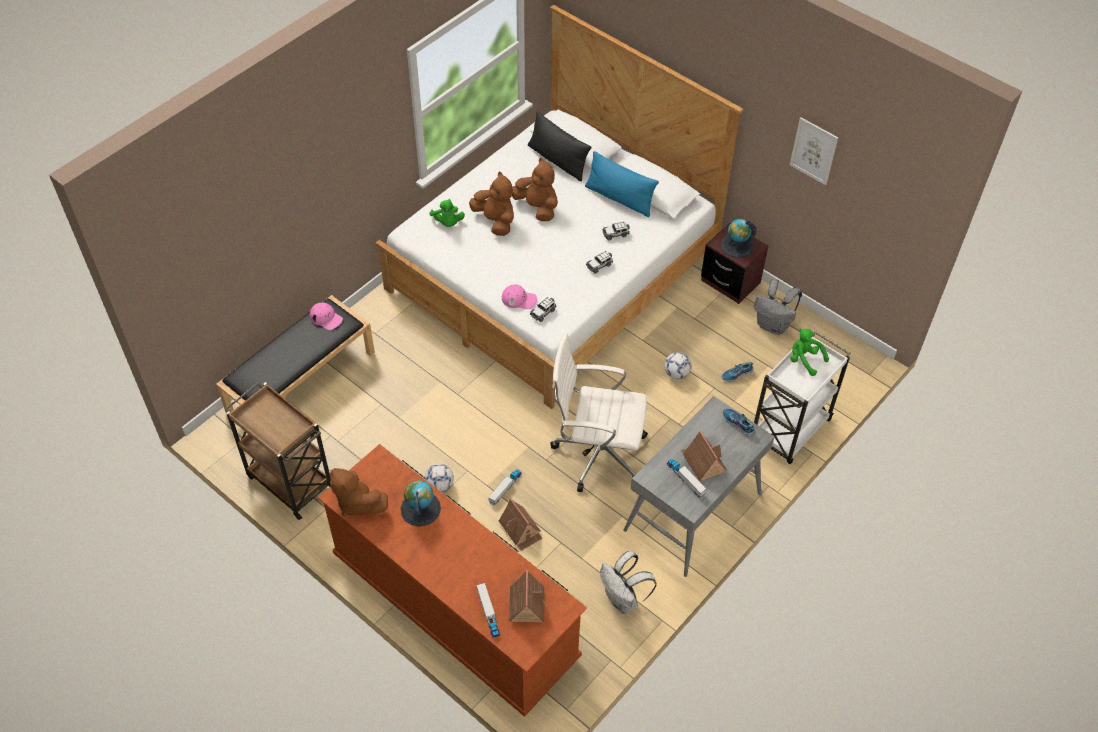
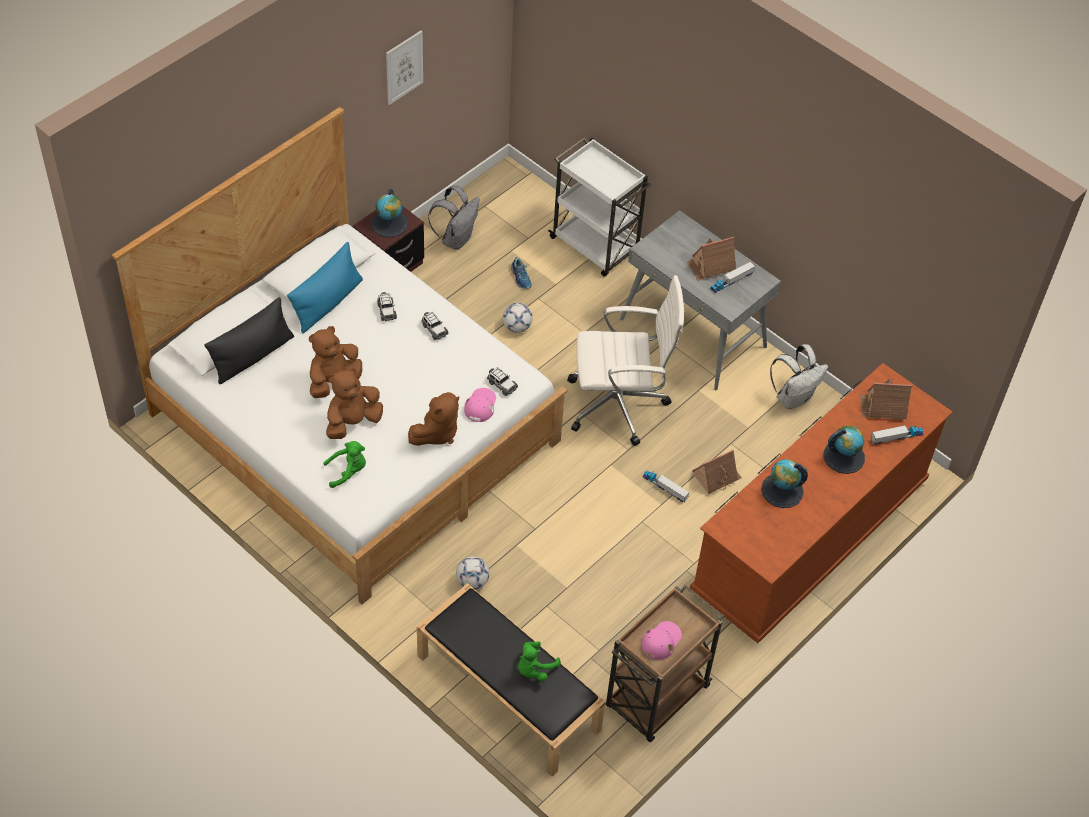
camera: 90 degrees left, 0 degrees up
pink cap [310,302,343,330] -> pink cap moved to [642,621,682,660]
brown plush toy [330,468,388,516] -> brown plush toy moved to [408,392,459,446]
football [424,464,454,493] -> football moved to [456,557,490,590]
white office chair [550,333,648,492] -> white office chair turned 105 degrees counterclockwise [567,275,684,446]
shoe [723,409,755,436] -> none
green plush toy [790,329,829,376] -> green plush toy moved to [518,641,561,681]
none -> globe [824,425,865,474]

